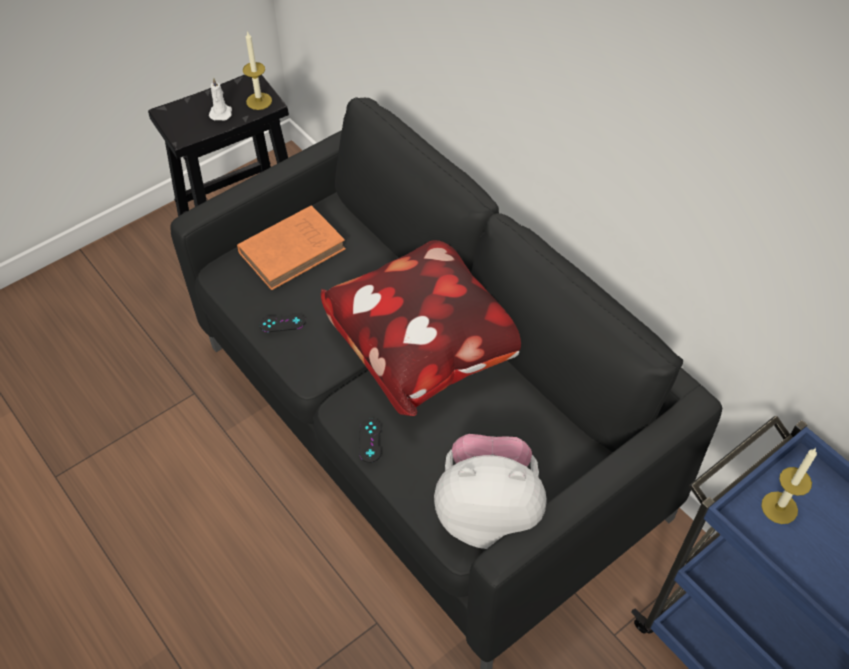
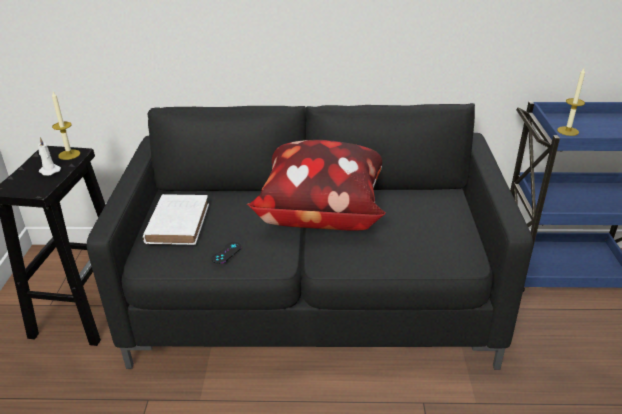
camera: 50 degrees left, 20 degrees down
orange book [237,205,346,290] -> white book [143,194,209,245]
black game controller [359,419,382,463] -> none
plush toy [434,434,546,549] -> none

